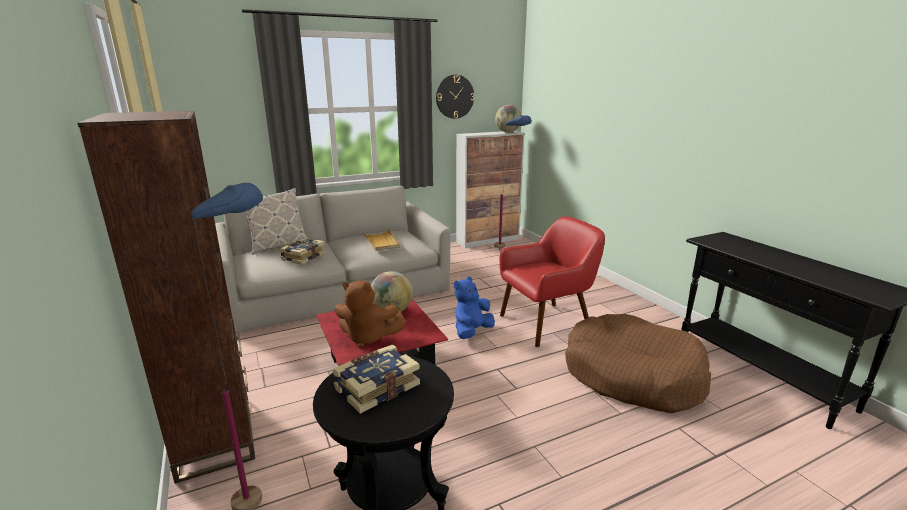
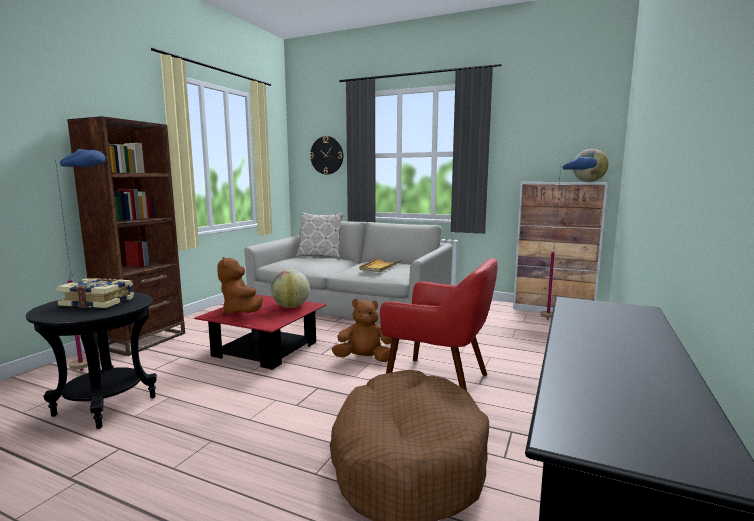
camera: 50 degrees right, 10 degrees down
book [280,238,326,265] -> none
wall clock [436,75,475,119] -> wall clock moved to [310,136,343,175]
blue plush toy [454,277,495,339] -> brown plush toy [332,299,392,362]

